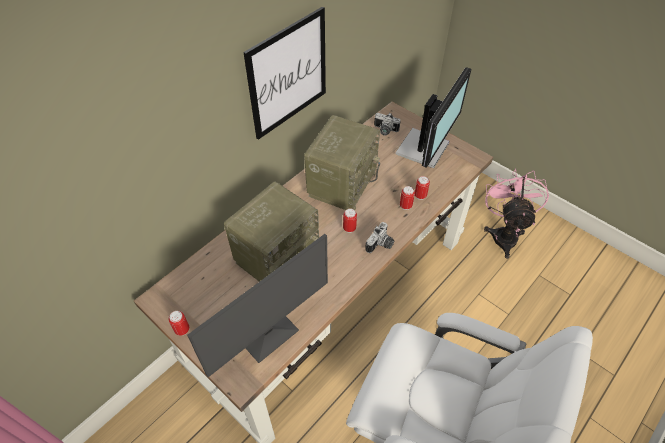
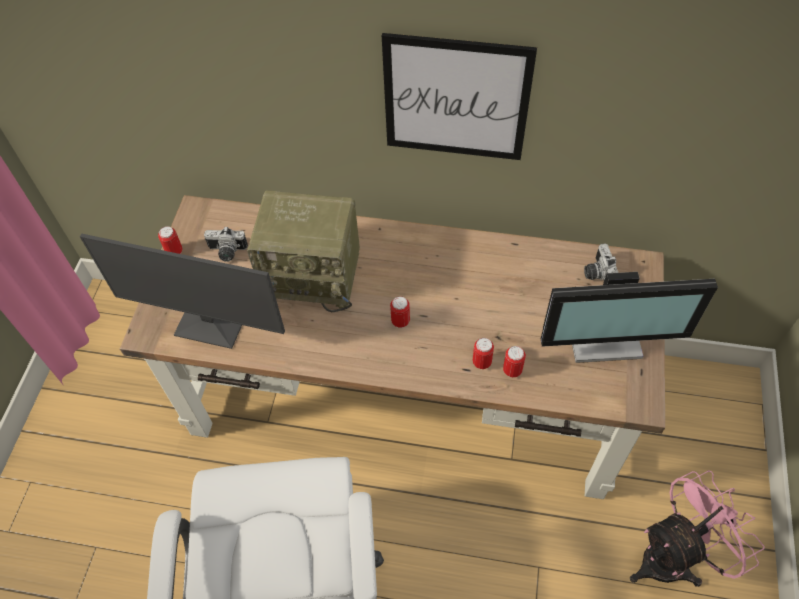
camera: 60 degrees right, 5 degrees up
radio [304,115,380,210] -> none
camera [365,222,394,253] -> camera moved to [204,226,248,262]

